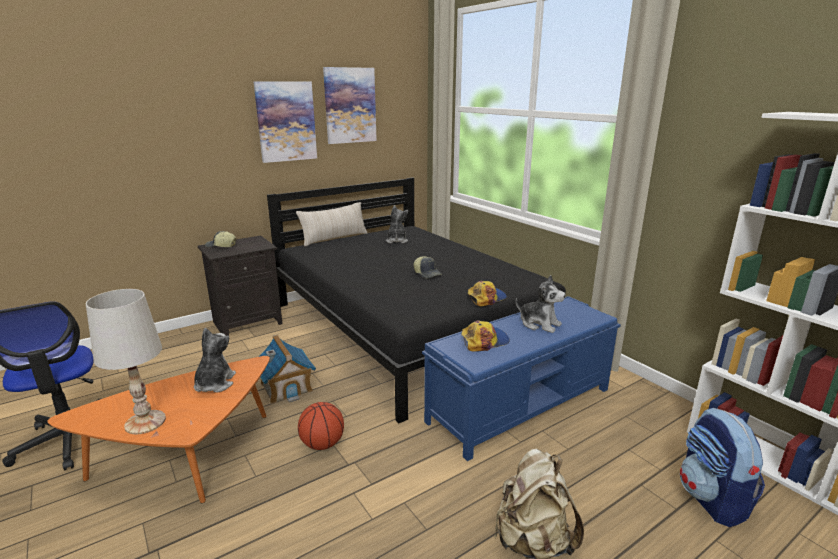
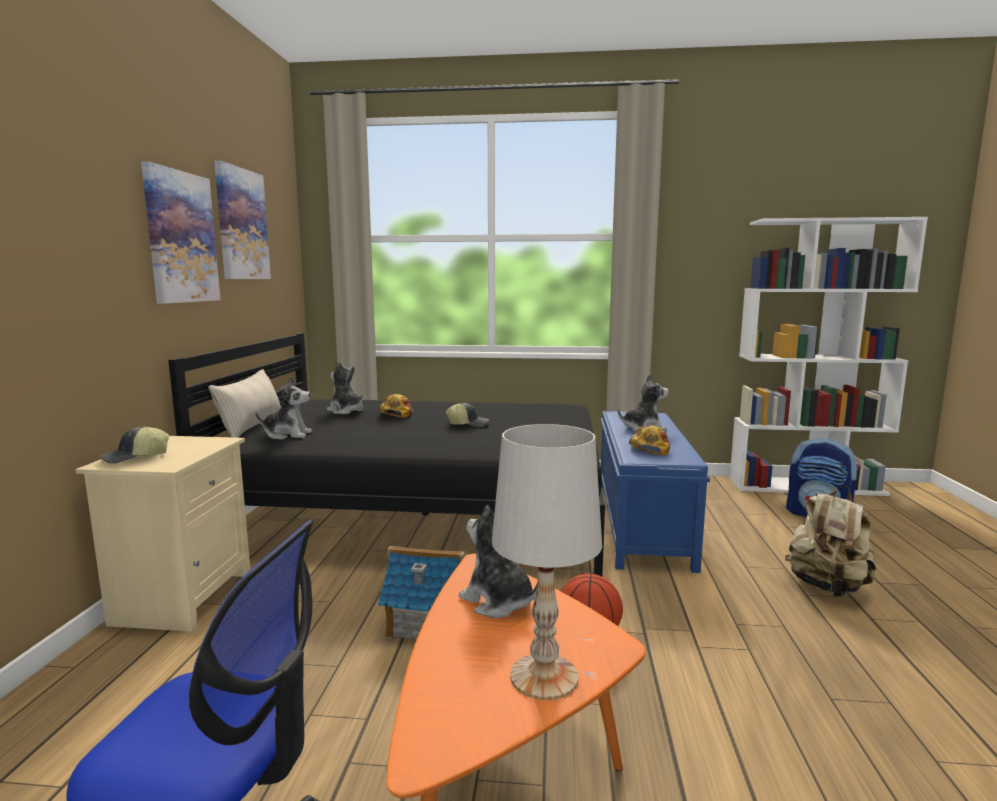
camera: 50 degrees left, 10 degrees down
black nightstand [198,236,283,336] -> beige nightstand [75,436,250,632]
cap [468,281,507,306] -> cap moved to [379,394,413,417]
none -> plush toy [255,376,312,440]

